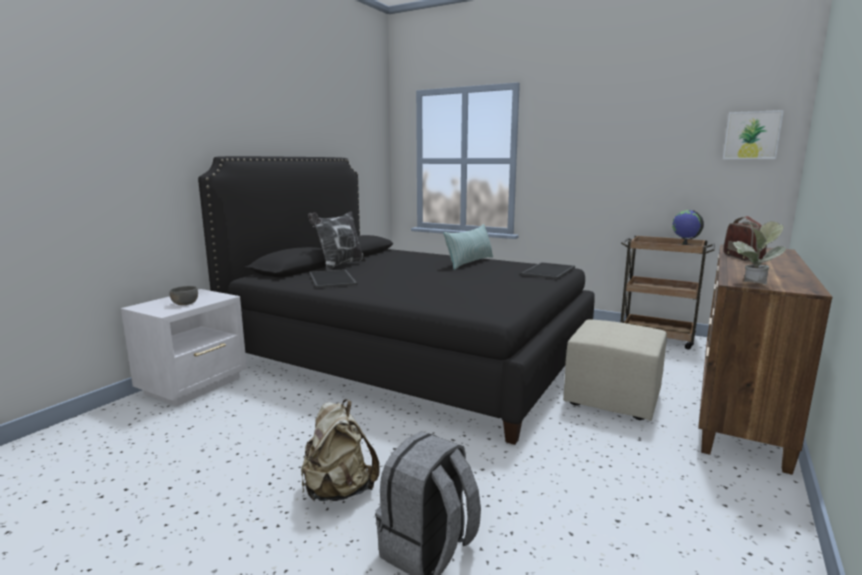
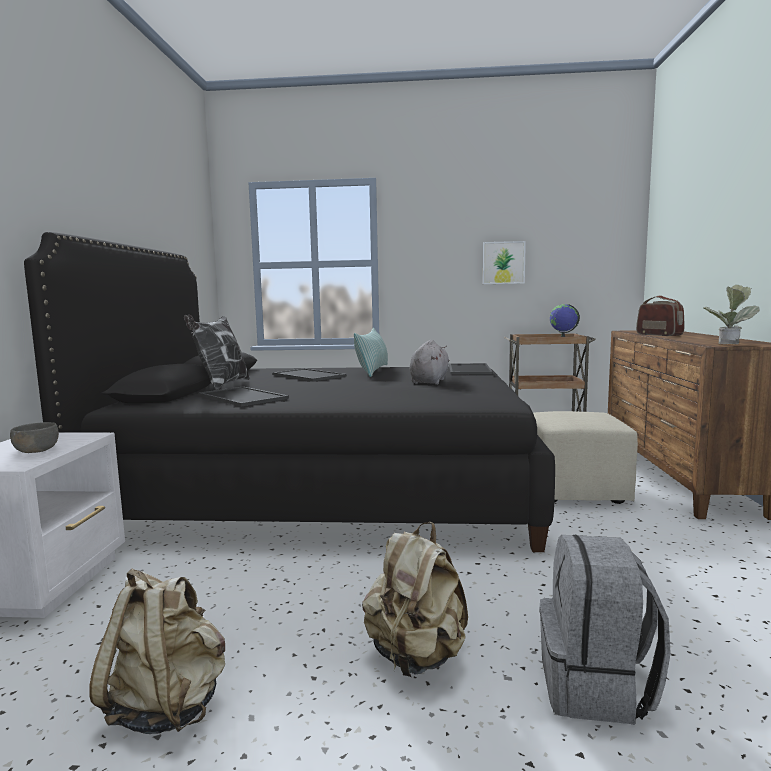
camera: 25 degrees left, 5 degrees down
picture [723,110,784,159] -> picture moved to [483,241,526,284]
none -> beige backpack [89,569,225,734]
none -> tray [272,368,346,381]
none -> grey plush toy [409,340,449,385]

